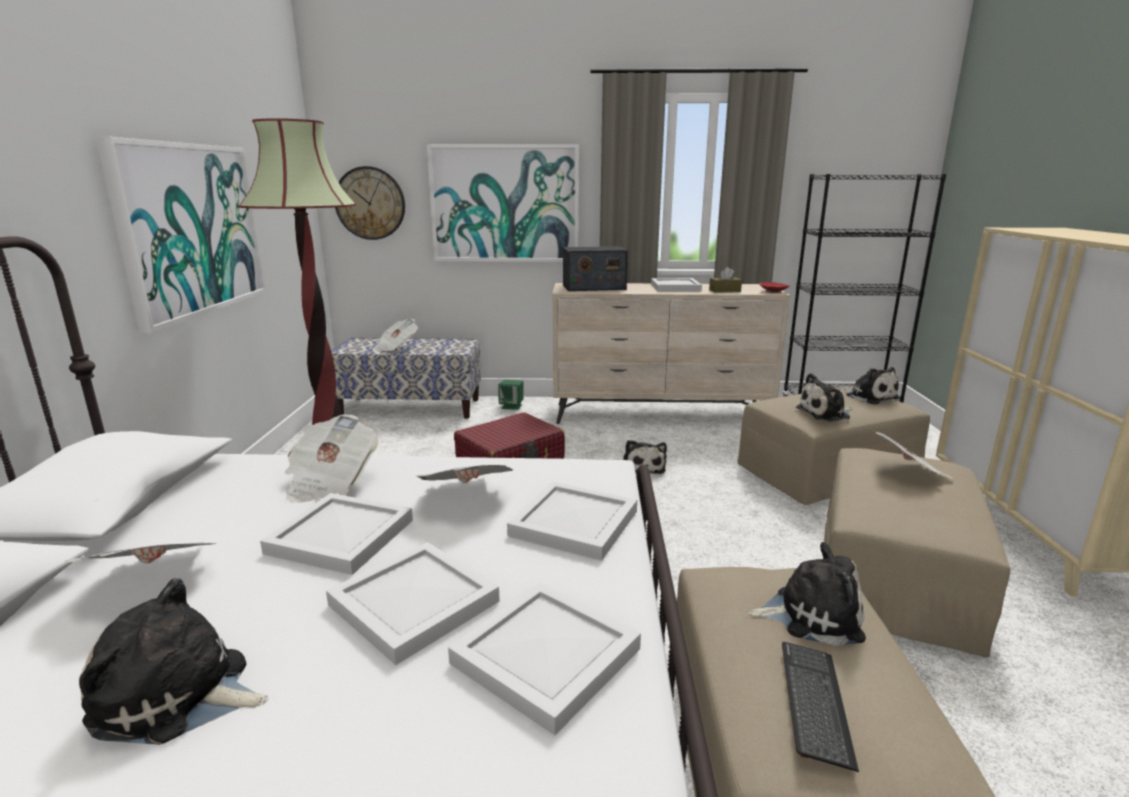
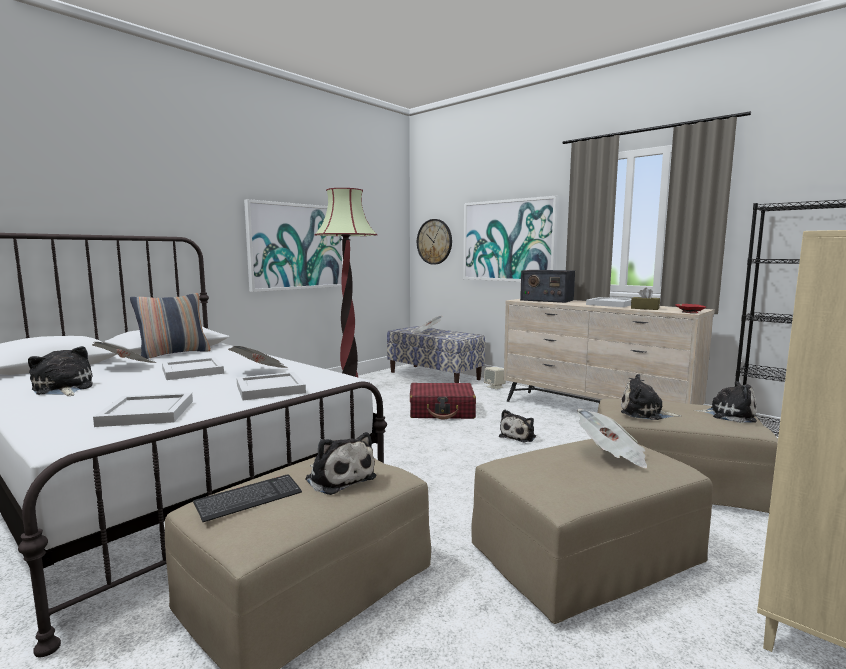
camera: 40 degrees right, 10 degrees down
newspaper [285,414,378,503] -> none
white tray [326,542,500,665] -> none
green speaker [498,380,524,410] -> beige speaker [484,367,506,389]
plush toy [839,367,899,405] -> plush toy turned 75 degrees counterclockwise [694,381,757,423]
none -> pillow [130,293,211,359]

